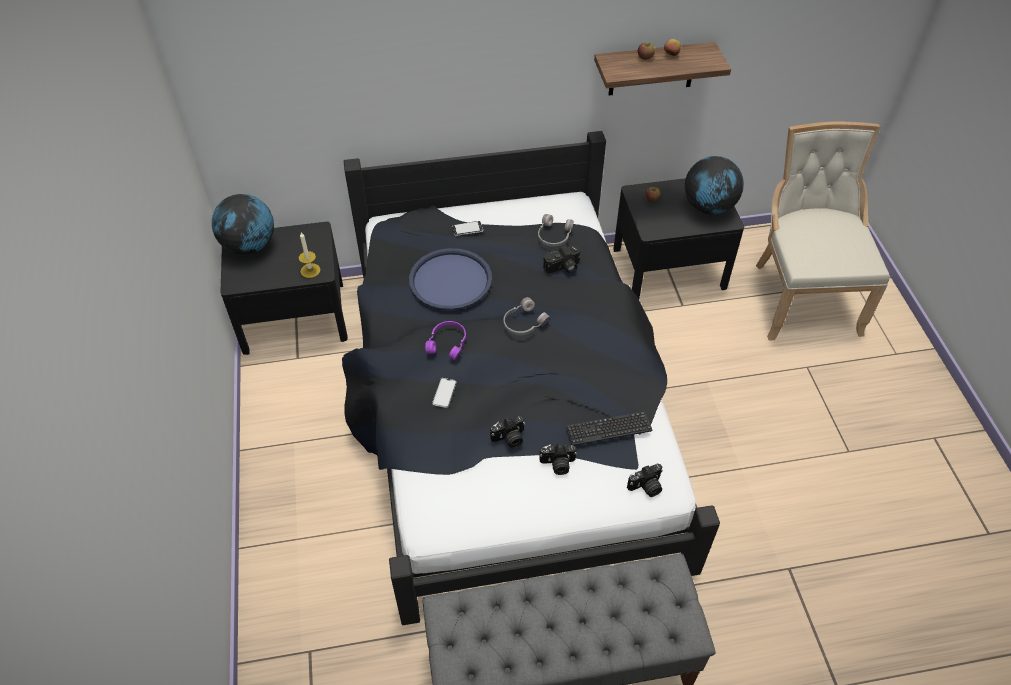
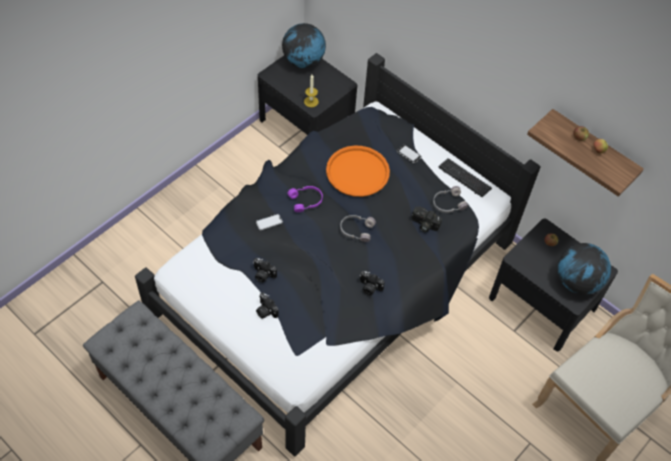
camera: 50 degrees right, 5 degrees up
blue tray [409,248,492,310] -> orange tray [326,146,390,197]
keyboard [566,411,653,446] -> keyboard moved to [438,158,492,197]
camera [627,464,663,497] -> camera moved to [360,271,385,296]

